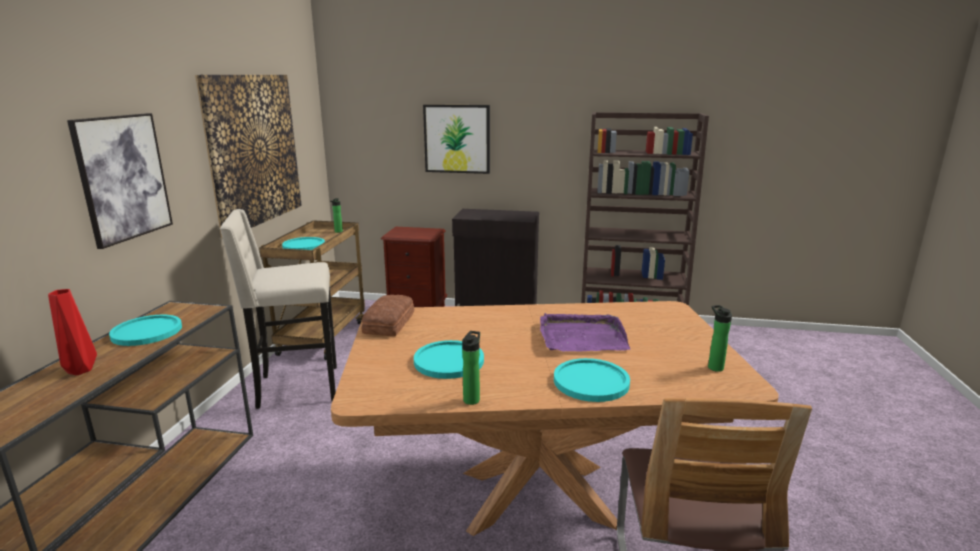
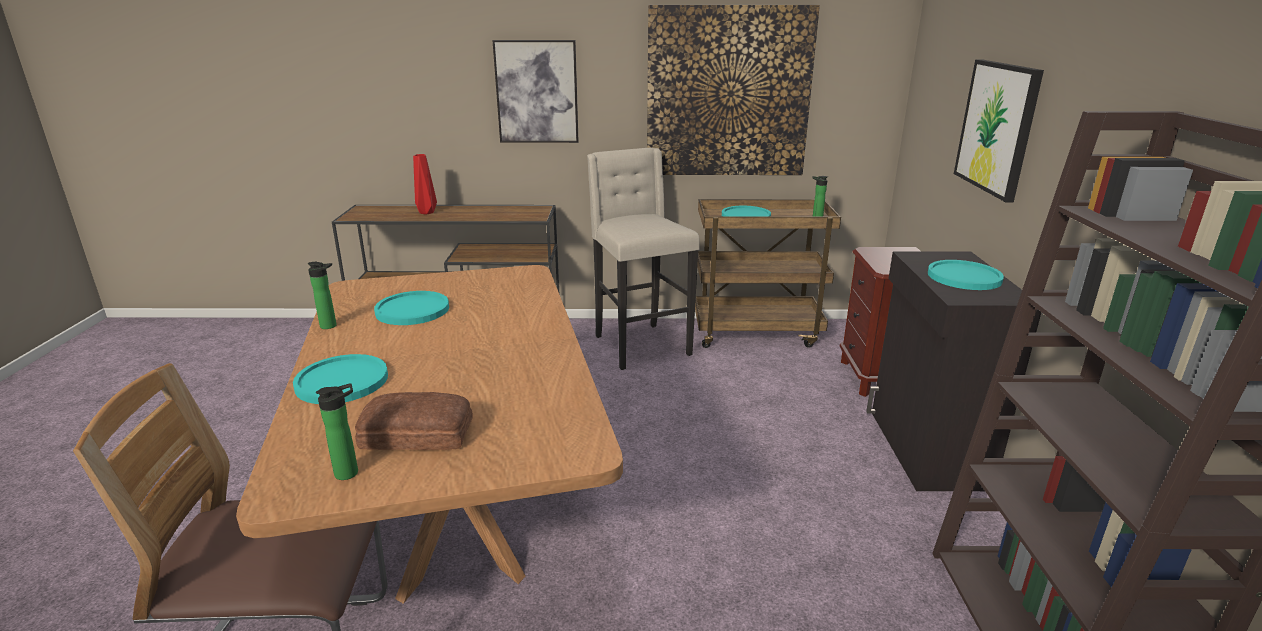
camera: 80 degrees right, 5 degrees up
turquoise plate [109,314,182,346] -> turquoise plate moved to [928,260,1004,290]
bread [362,295,414,336] -> bread moved to [355,392,473,450]
purple tray [540,313,631,352] -> none

